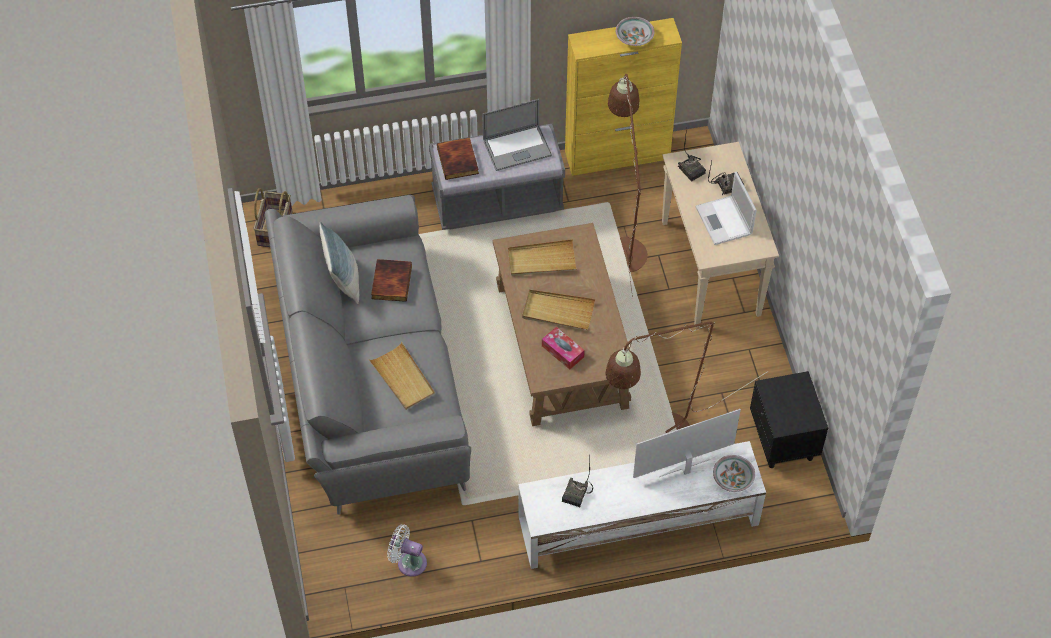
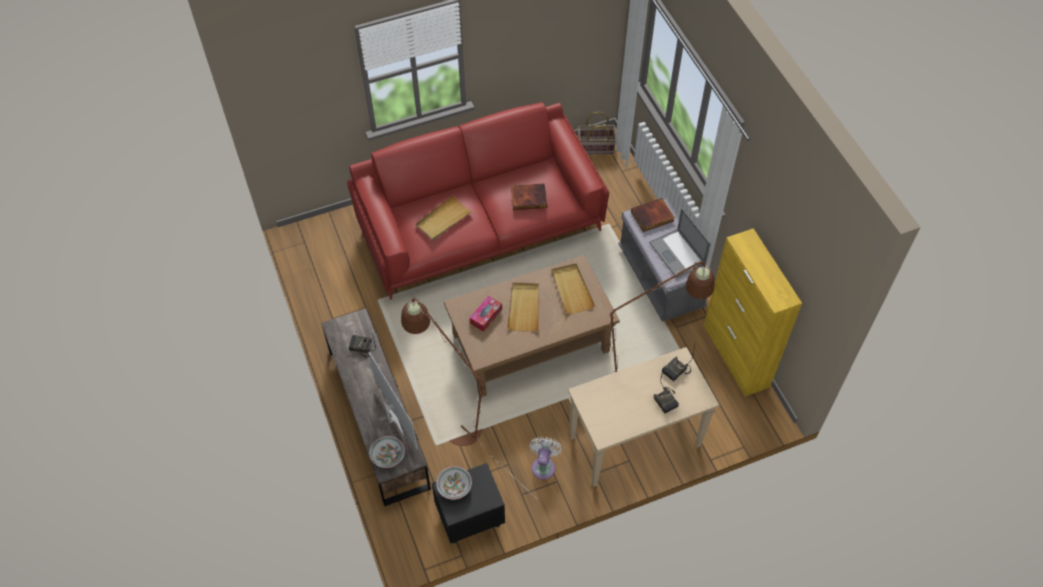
camera: 80 degrees right, 0 degrees up
grey sofa [265,195,471,515] -> red sofa [347,102,609,300]
pillow [320,222,359,304] -> none
white fan [387,525,427,577] -> white fan moved to [530,437,562,480]
white tv stand [518,441,766,569] -> brown tv stand [321,308,431,506]
bowl [616,17,654,46] -> bowl moved to [436,466,472,500]
laptop [695,172,757,245] -> none

